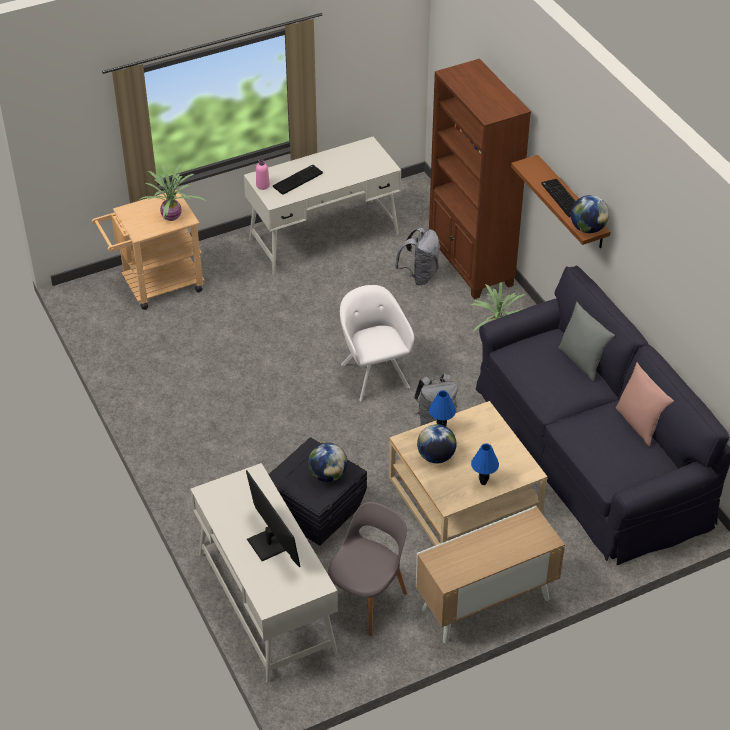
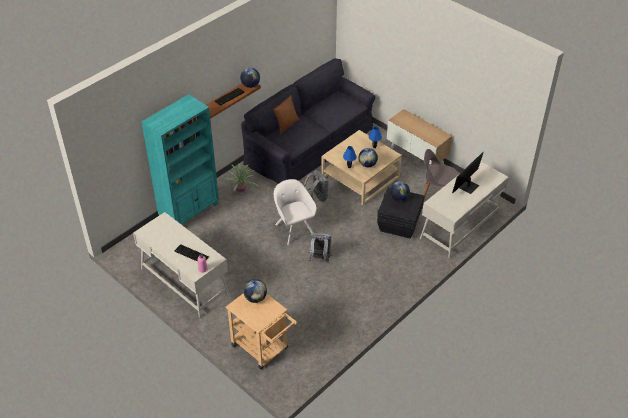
camera: 110 degrees left, 0 degrees up
potted plant [141,164,206,221] -> globe [243,279,267,303]
white armchair [340,285,414,402] -> white armchair turned 105 degrees clockwise [274,179,317,245]
grey backpack [395,227,440,285] -> grey backpack moved to [308,233,332,263]
brown bookcase [429,59,531,299] -> turquoise bookcase [141,94,219,225]
grey pillow [558,302,615,382] -> brown pillow [273,95,299,134]
pink pillow [616,363,674,447] -> none

